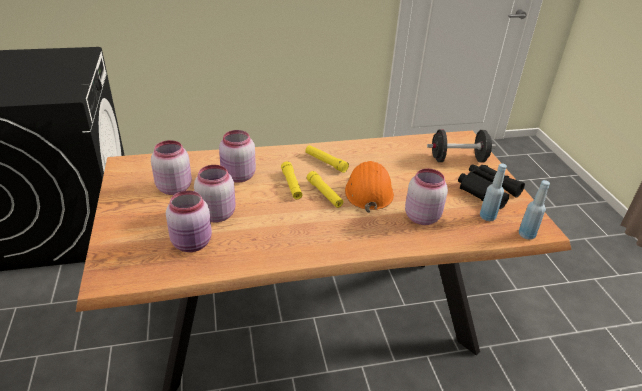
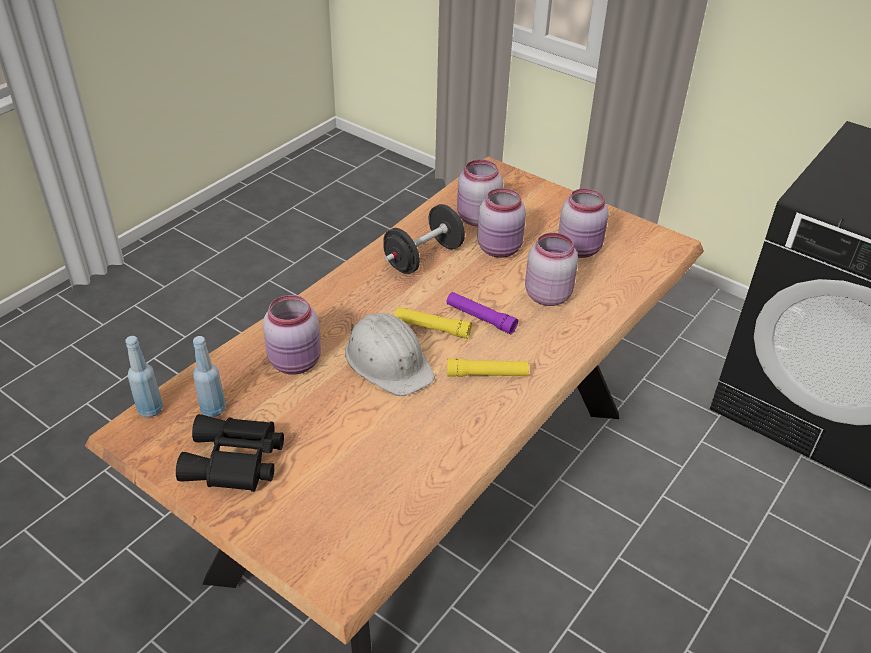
camera: 140 degrees right, 5 degrees up
yellow flashlight [281,161,302,199] -> purple flashlight [447,292,518,334]
orange hard hat [345,161,394,213] -> white hard hat [345,313,435,396]
black dumbbell [427,129,496,163] -> black dumbbell moved to [383,204,465,274]

